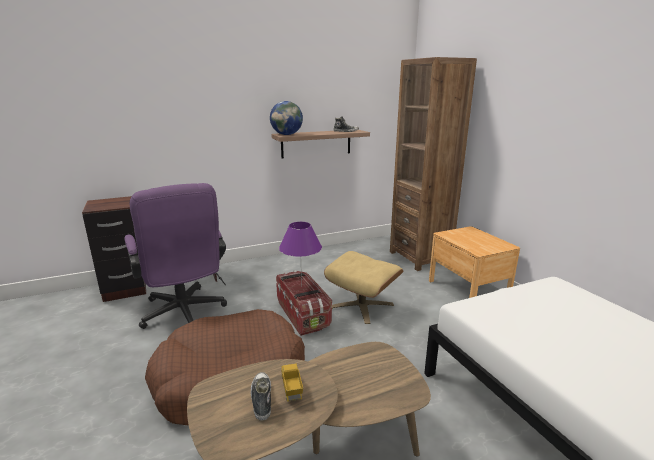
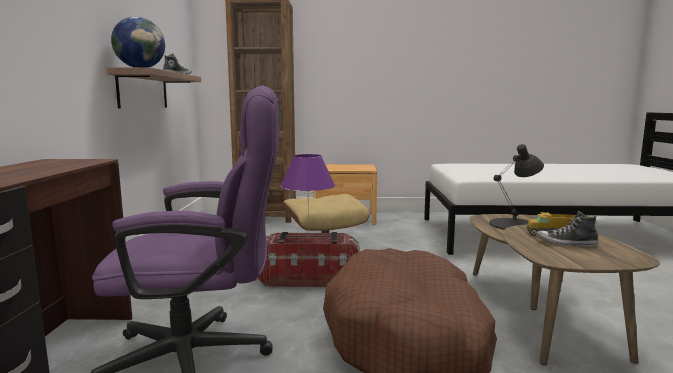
camera: 65 degrees left, 10 degrees down
none -> black table lamp [489,144,544,230]

